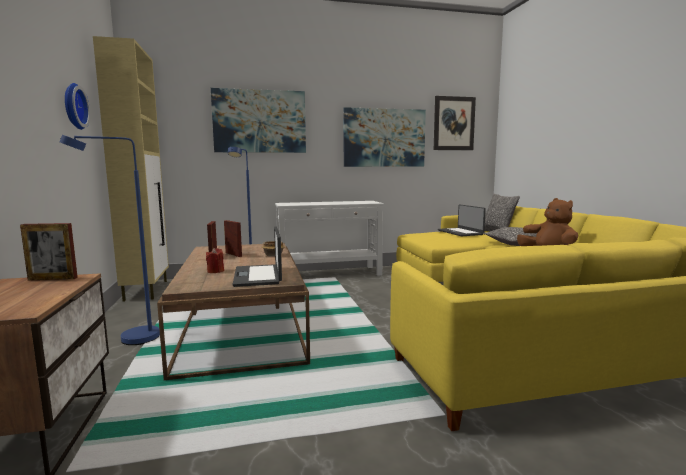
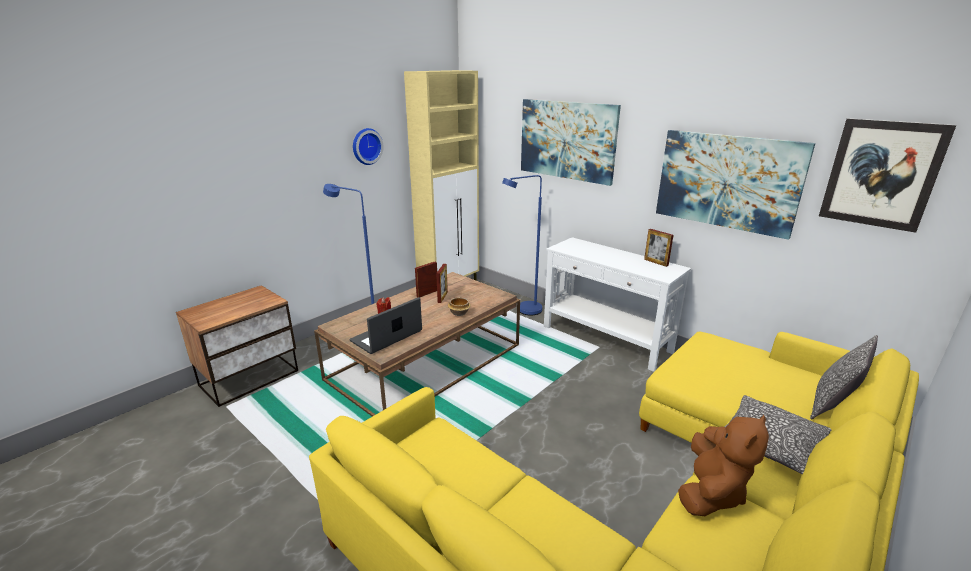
camera: 55 degrees right, 15 degrees up
picture frame [20,223,78,280] -> picture frame moved to [644,229,673,267]
laptop [438,204,486,236] -> none

